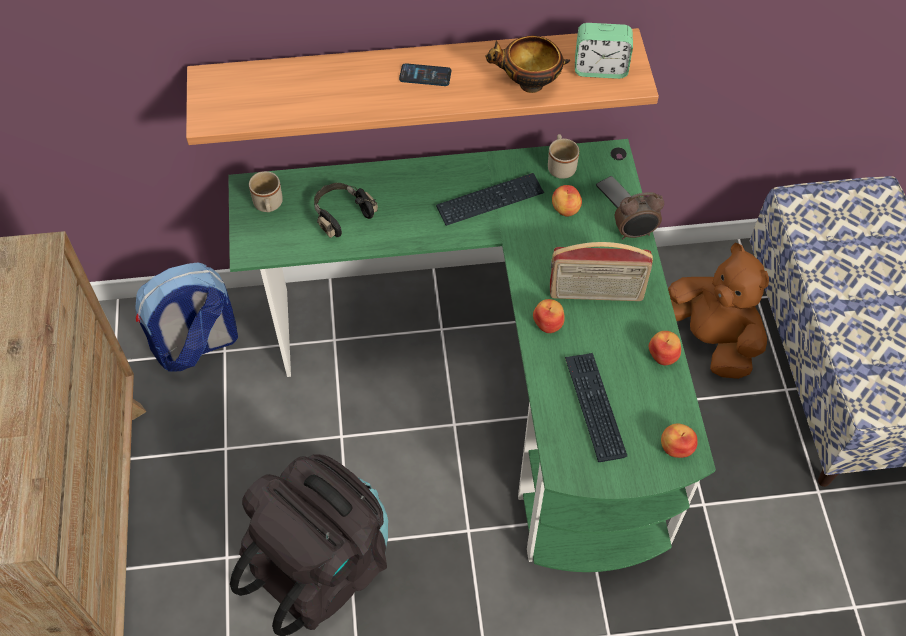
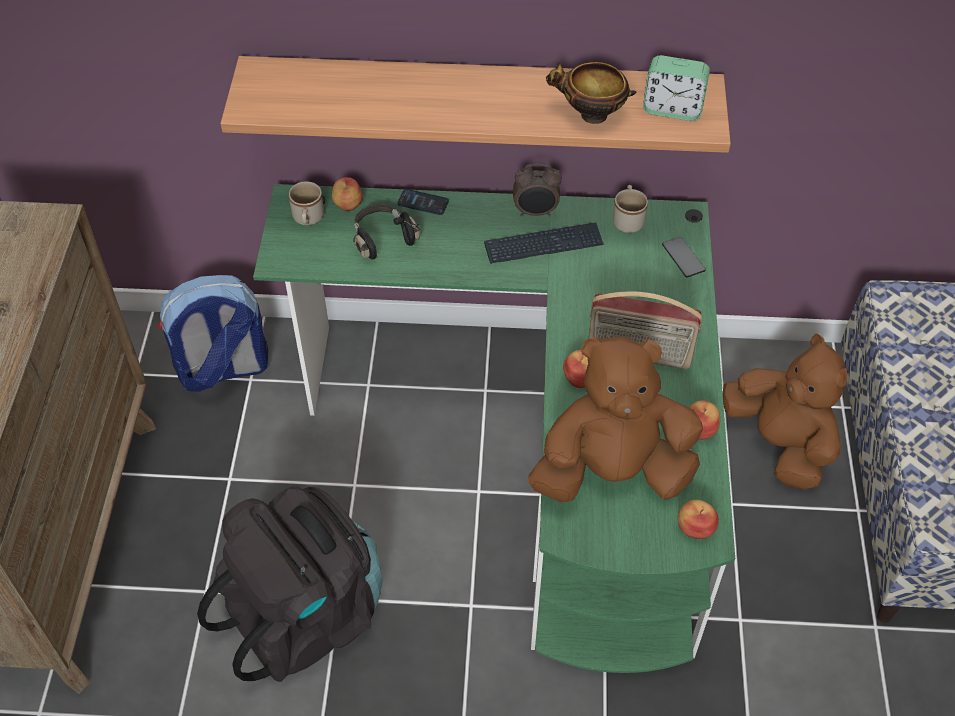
camera: 10 degrees right, 5 degrees down
phone [399,63,451,86] -> phone moved to [398,189,449,215]
apple [552,185,582,217] -> apple moved to [332,177,363,211]
keyboard [565,353,627,462] -> brown plush toy [528,337,703,502]
alarm clock [615,192,664,239] -> alarm clock moved to [513,164,562,216]

